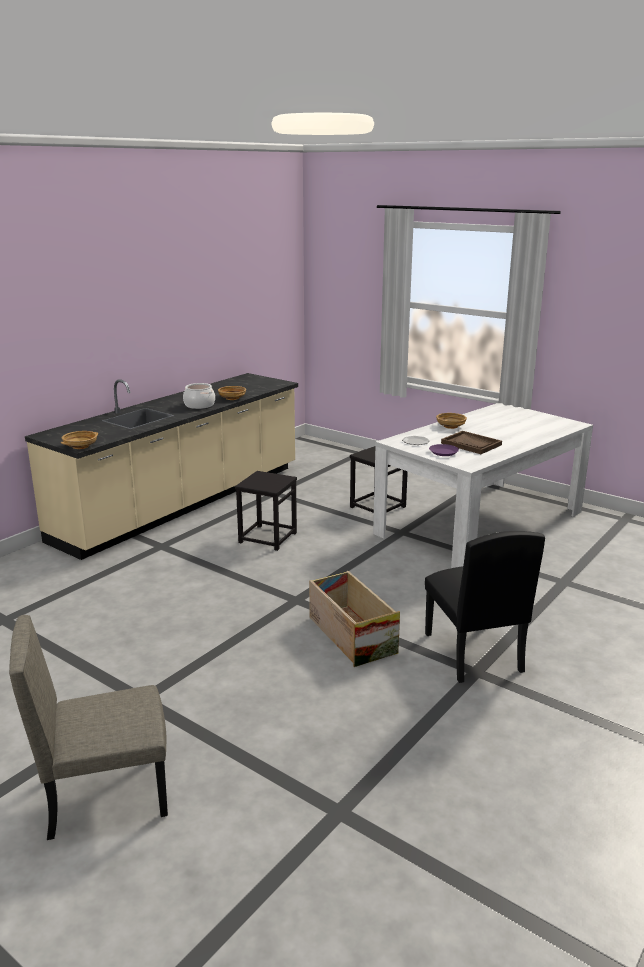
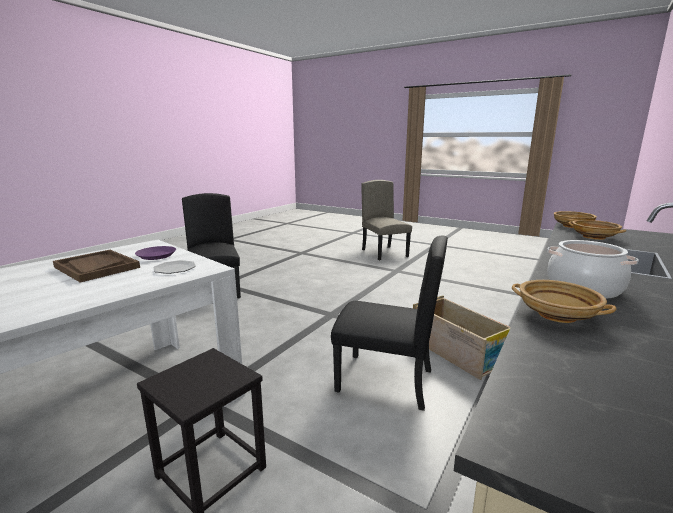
camera: 175 degrees right, 5 degrees down
beige chair [9,615,168,840] -> beige chair turned 90 degrees counterclockwise [362,180,412,260]
black stool [235,471,297,551] -> black chair [331,235,448,411]
crate [309,571,400,667] -> crate moved to [413,295,511,380]
beige bowl [436,413,467,429] -> beige bowl moved to [569,220,626,240]

